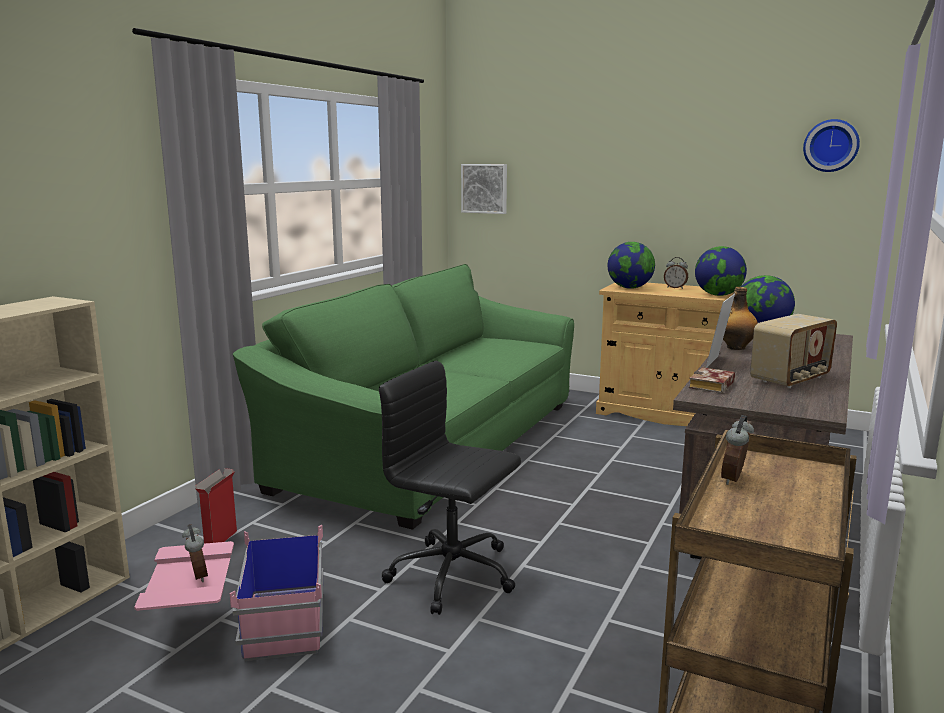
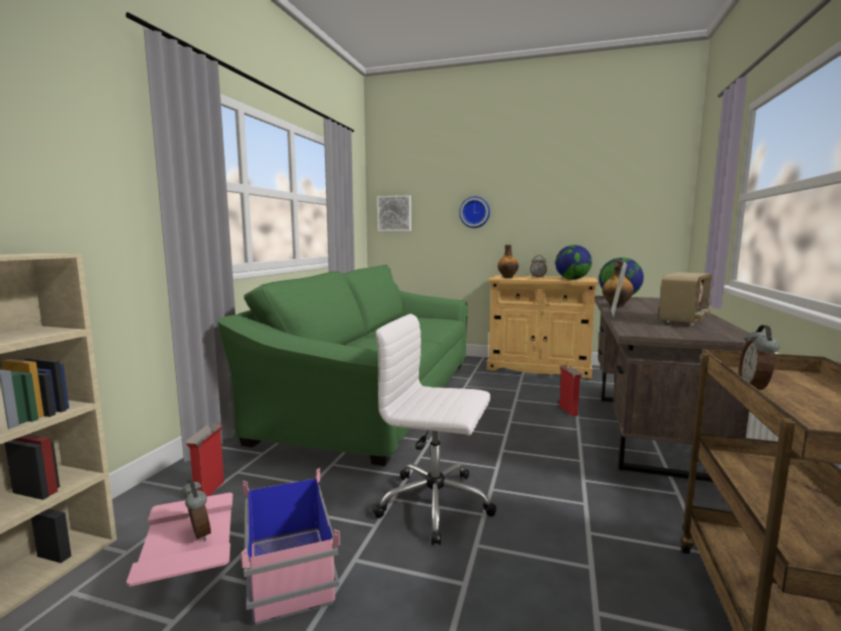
camera: 10 degrees left, 5 degrees down
black office chair [379,361,521,615] -> white office chair [373,314,497,545]
globe [608,242,655,289] -> bottle [498,244,519,278]
book [689,367,735,393] -> none
wall clock [803,119,860,172] -> wall clock moved to [459,196,490,228]
none -> cardboard box [559,365,583,416]

